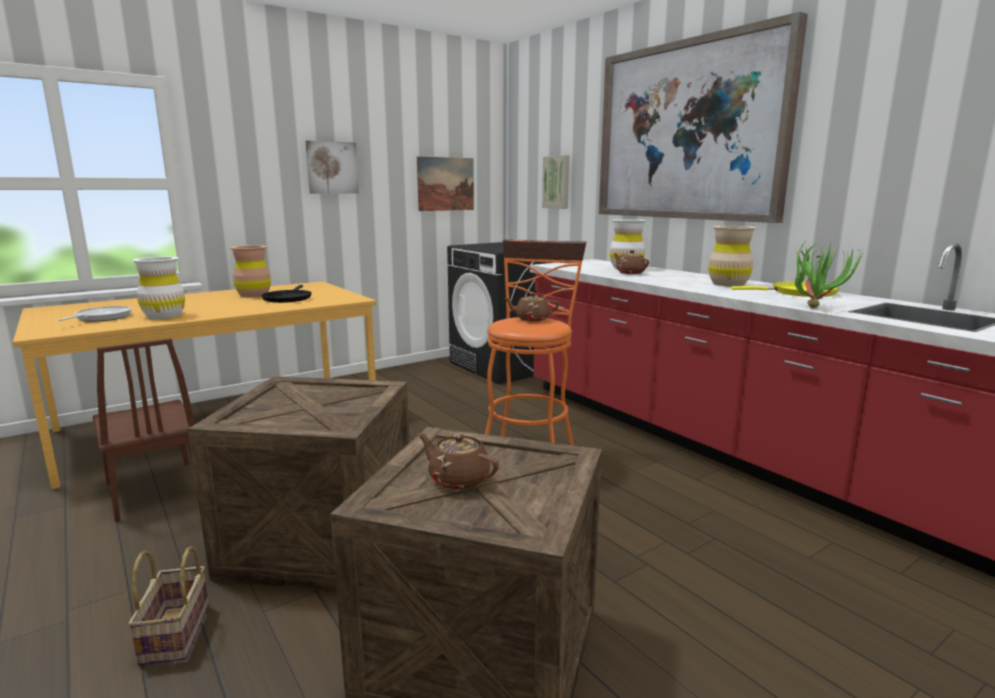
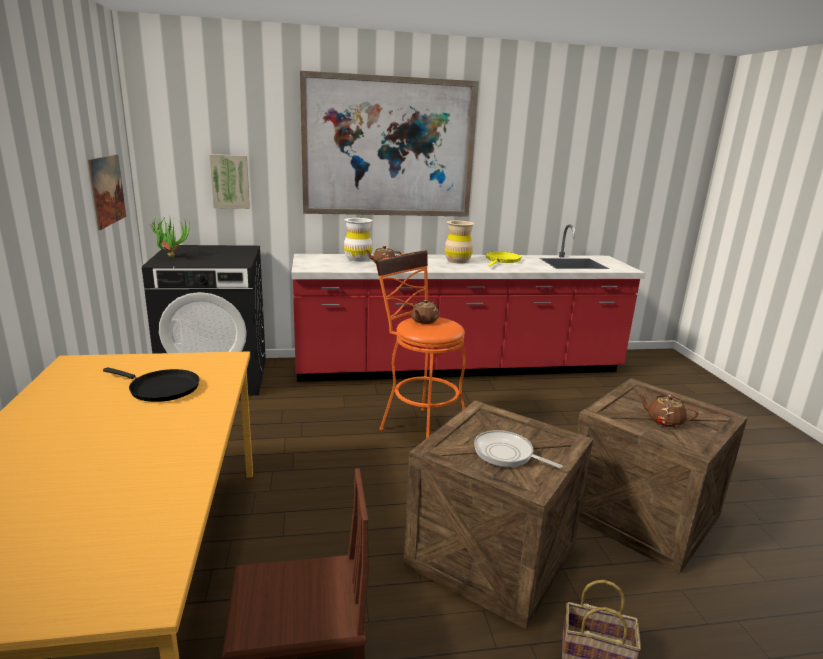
camera: 65 degrees left, 5 degrees up
frying pan [58,306,132,322] -> frying pan moved to [474,430,563,468]
white vase [132,257,185,319] -> none
brown vase [230,245,271,297] -> none
picture [306,140,359,194] -> none
brown teapot [418,433,499,489] -> brown teapot turned 60 degrees clockwise [637,393,698,427]
potted plant [795,239,863,309] -> potted plant moved to [150,215,190,258]

